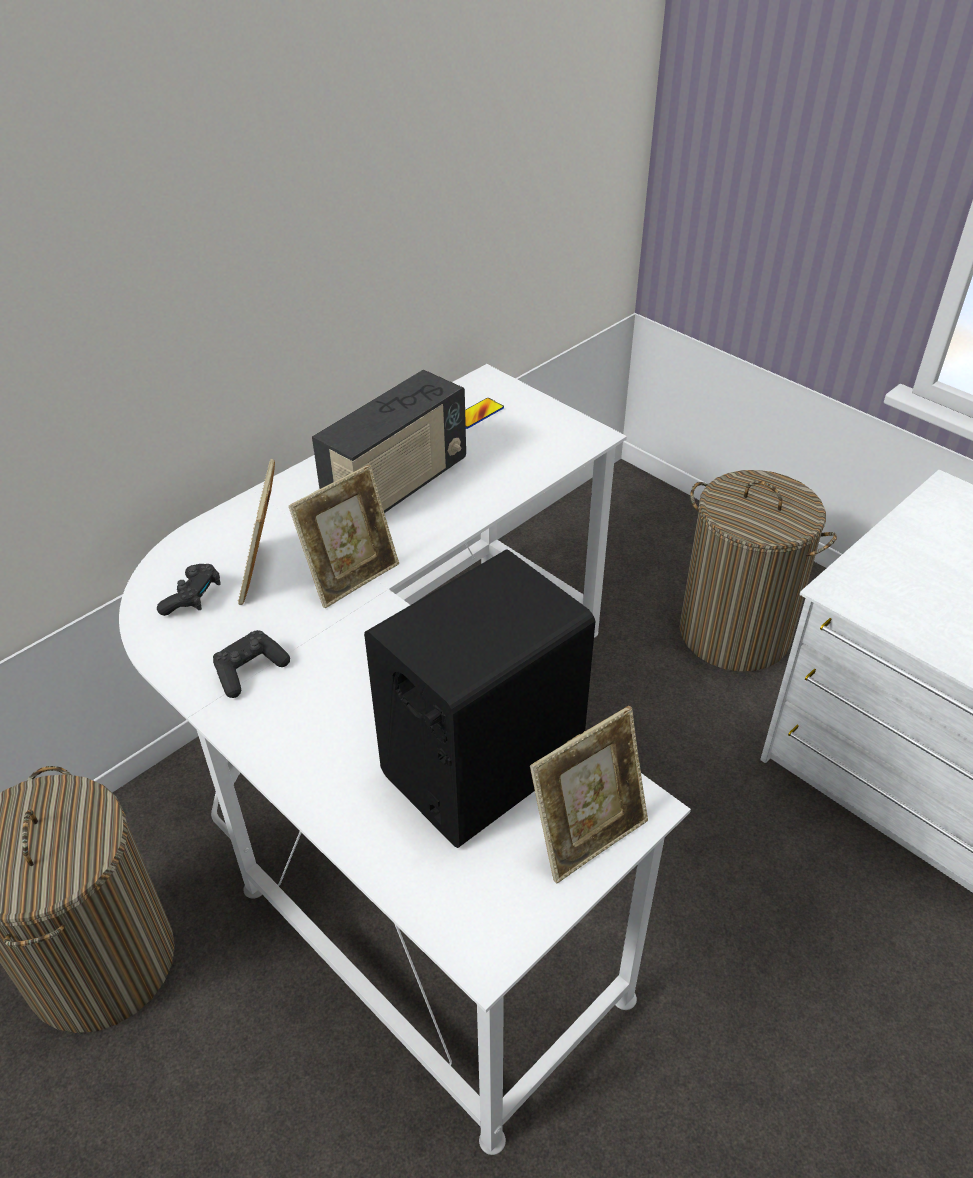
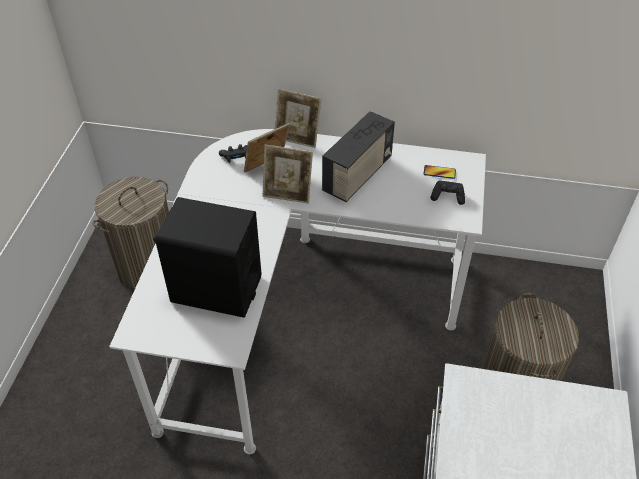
camera: 55 degrees right, 5 degrees up
black game controller [213,630,290,698] -> black game controller moved to [430,180,465,205]
radio [312,370,466,513] -> radio turned 60 degrees counterclockwise [322,111,395,202]
picture frame [530,706,648,883] -> picture frame moved to [275,89,321,148]

